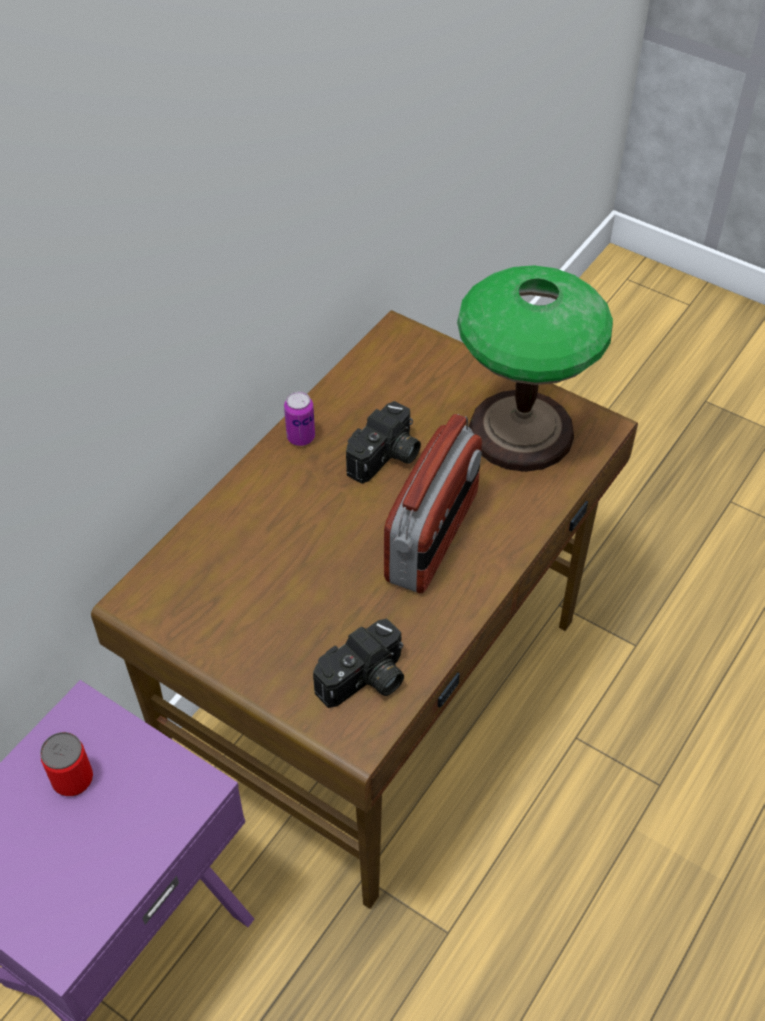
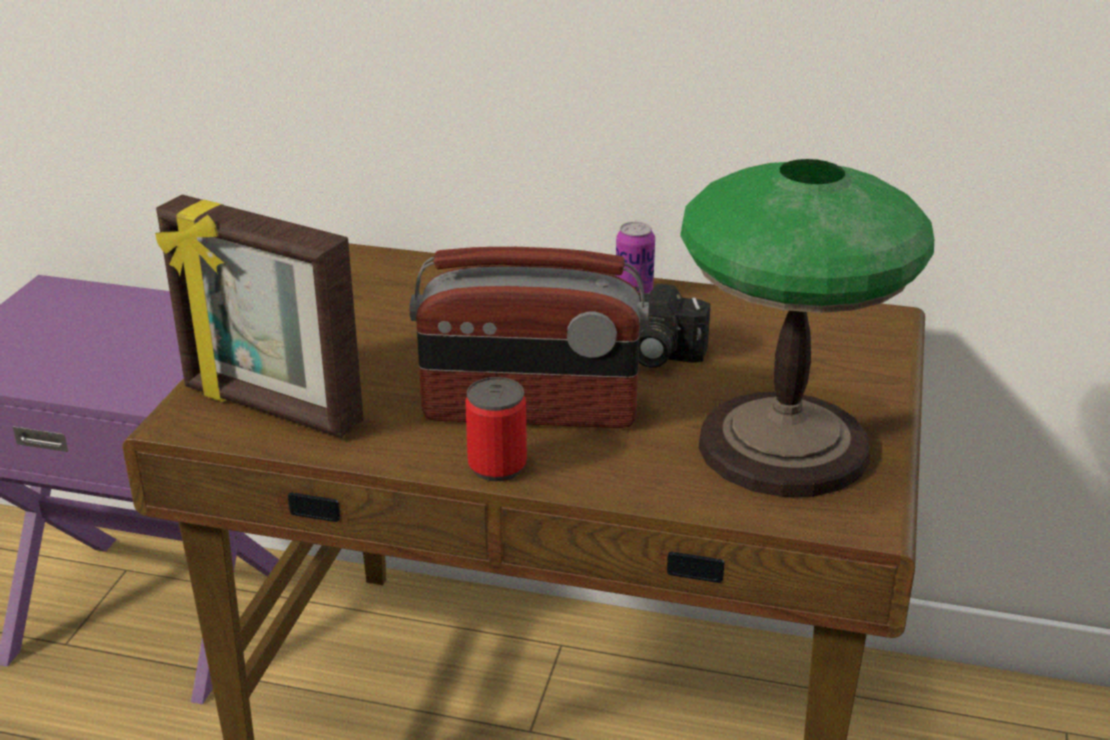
camera: 70 degrees right, 20 degrees down
can [40,732,93,796] -> can moved to [465,377,527,481]
camera [313,618,404,708] -> picture frame [155,195,364,438]

